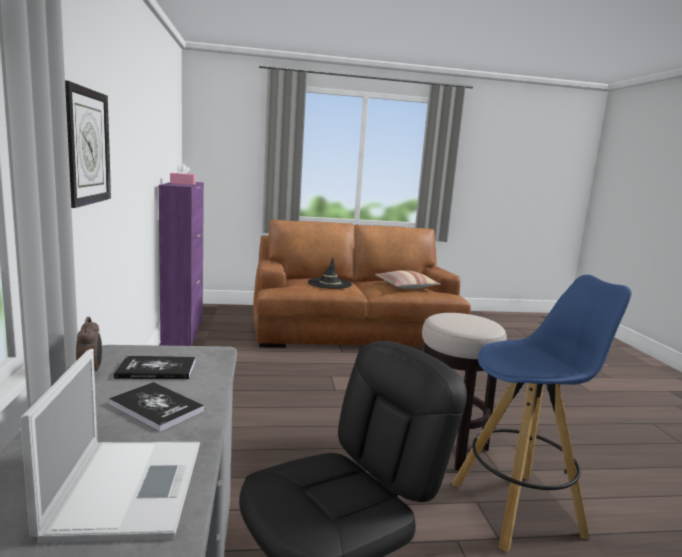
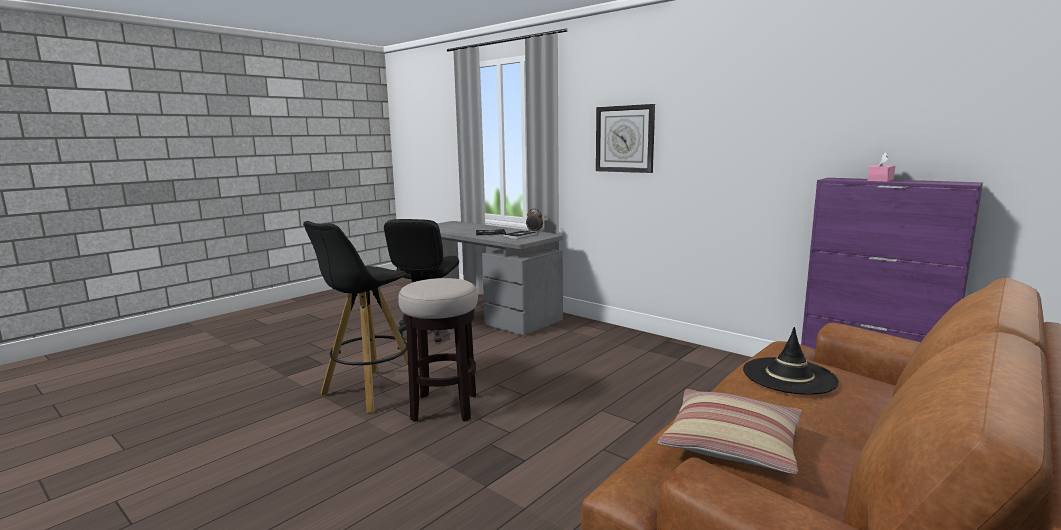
camera: 140 degrees right, 0 degrees up
laptop [20,349,200,543] -> none
blue stool [452,275,632,552] -> black stool [303,221,420,413]

